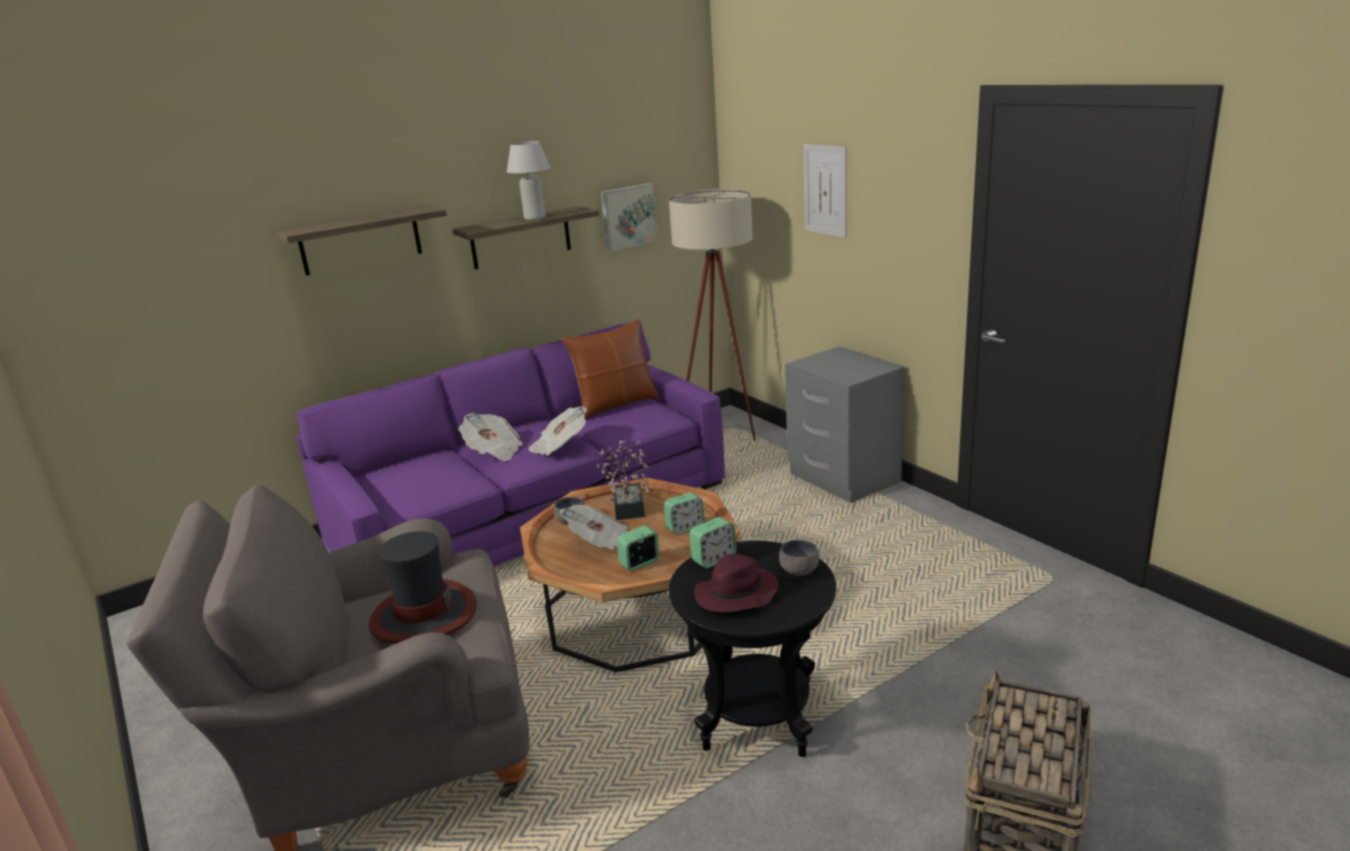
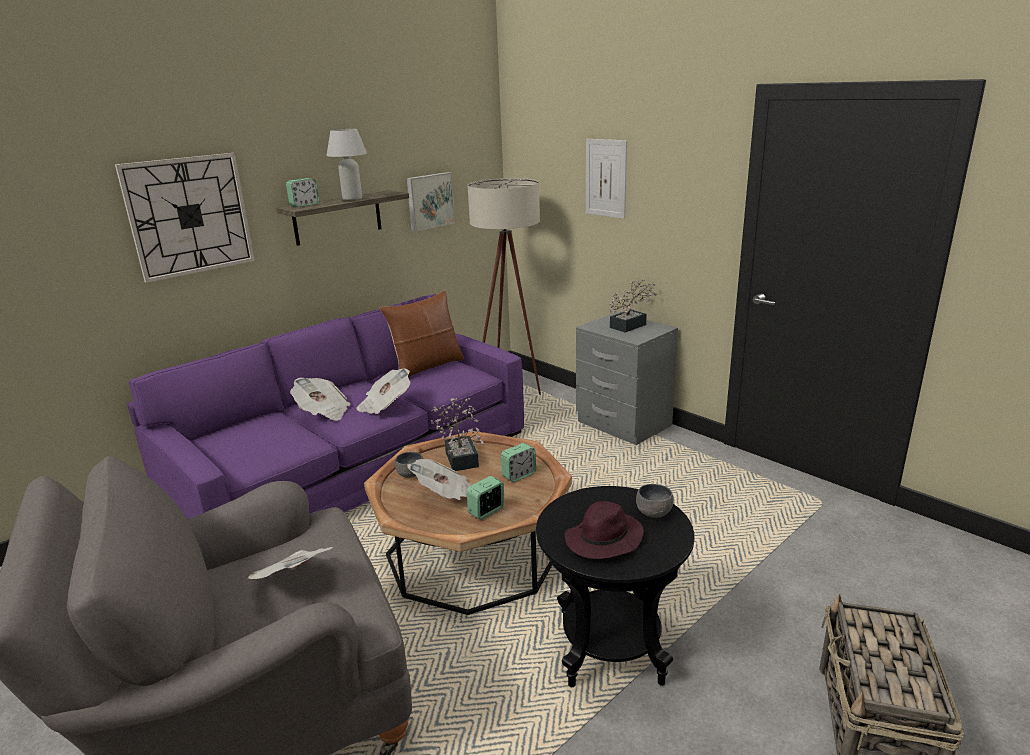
camera: 10 degrees left, 0 degrees up
shelf [276,205,447,276] -> wall clock [115,153,255,283]
hat [369,531,477,644] -> newspaper [248,547,333,579]
alarm clock [689,517,737,568] -> alarm clock moved to [286,178,319,207]
none -> potted plant [609,279,656,333]

